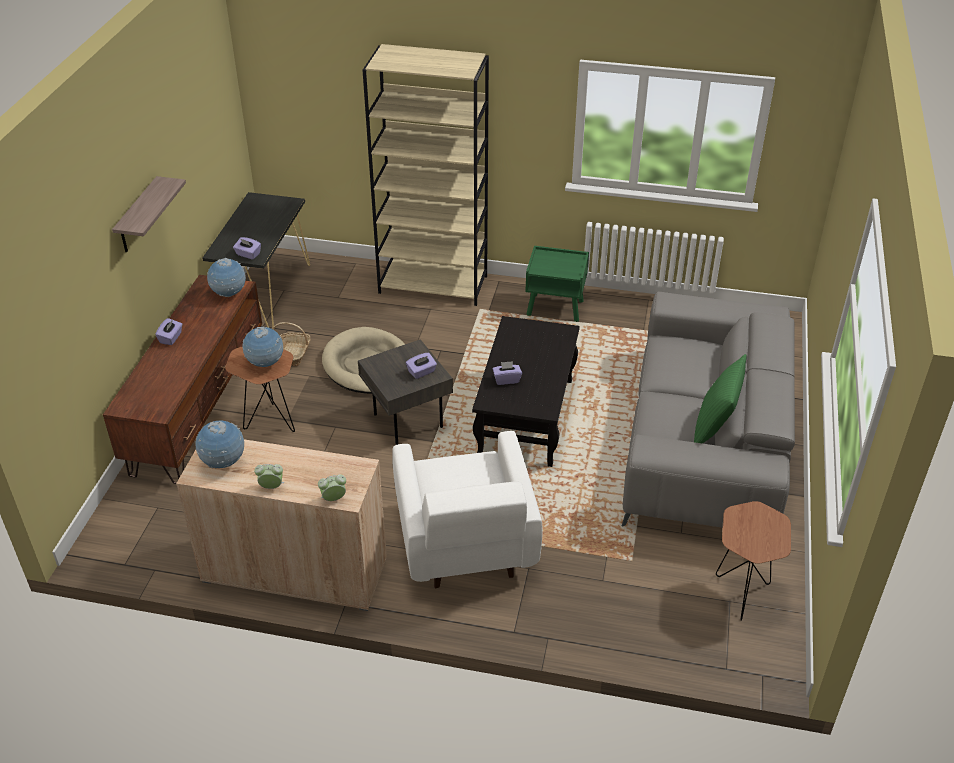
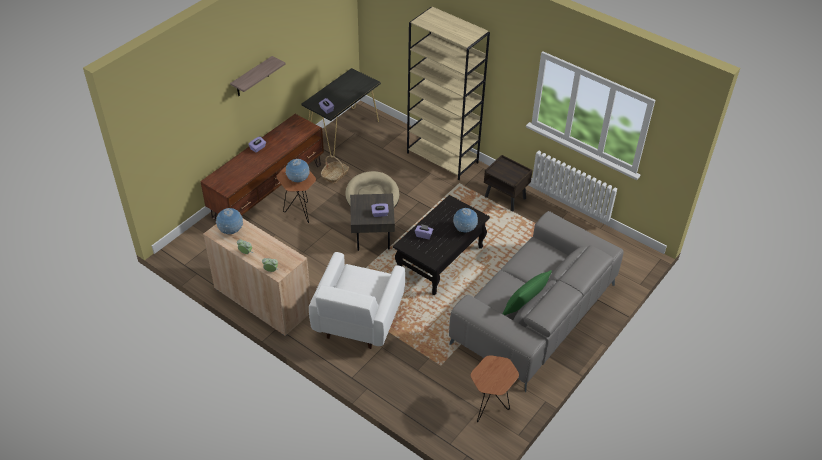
camera: 25 degrees right, 5 degrees up
globe [207,258,246,297] -> globe moved to [453,208,478,232]
green nightstand [525,246,589,322] -> brown nightstand [484,155,532,211]

